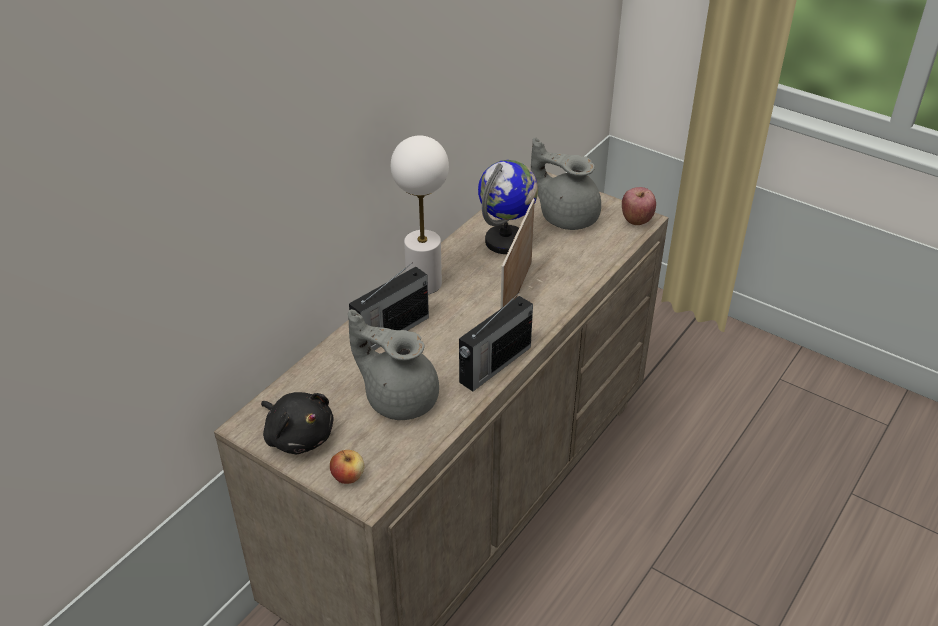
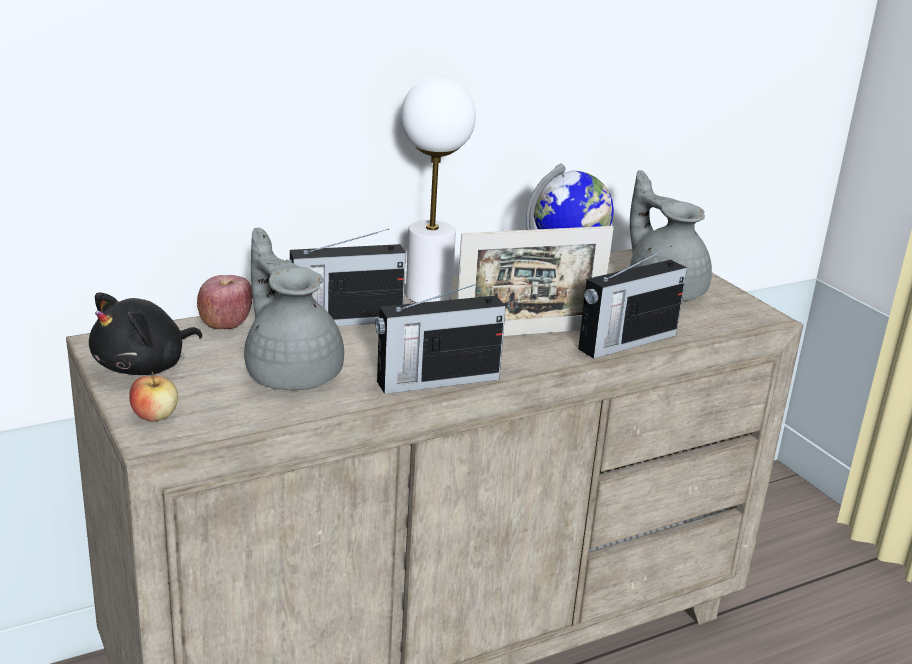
camera: 25 degrees right, 15 degrees down
black plush toy [261,392,333,455] -> black plush toy turned 60 degrees clockwise [89,292,202,375]
picture frame [500,199,535,309] -> picture frame turned 150 degrees counterclockwise [457,226,614,336]
apple [622,187,656,225] -> apple moved to [197,275,253,329]
none -> radio [578,246,687,359]

